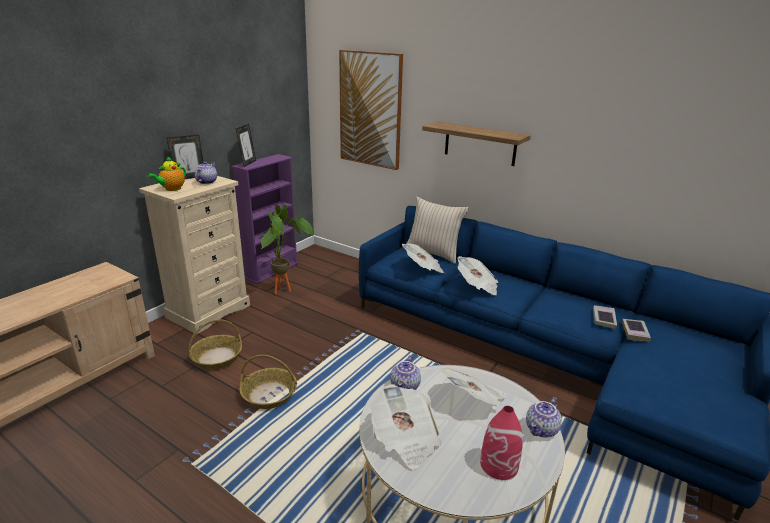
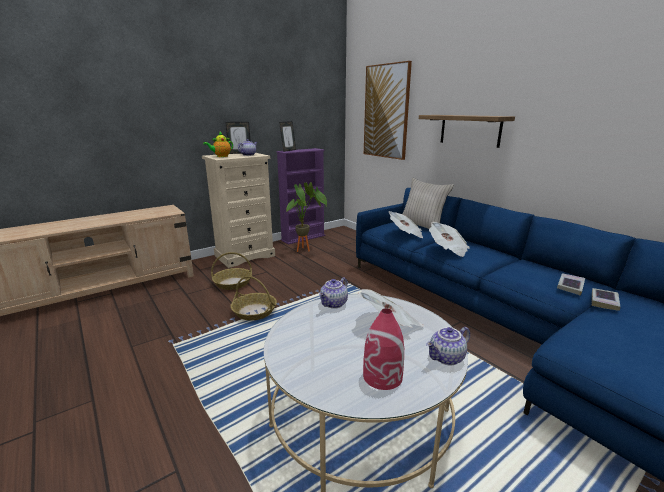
camera: 20 degrees right, 5 degrees down
newspaper [370,384,442,470] -> none

